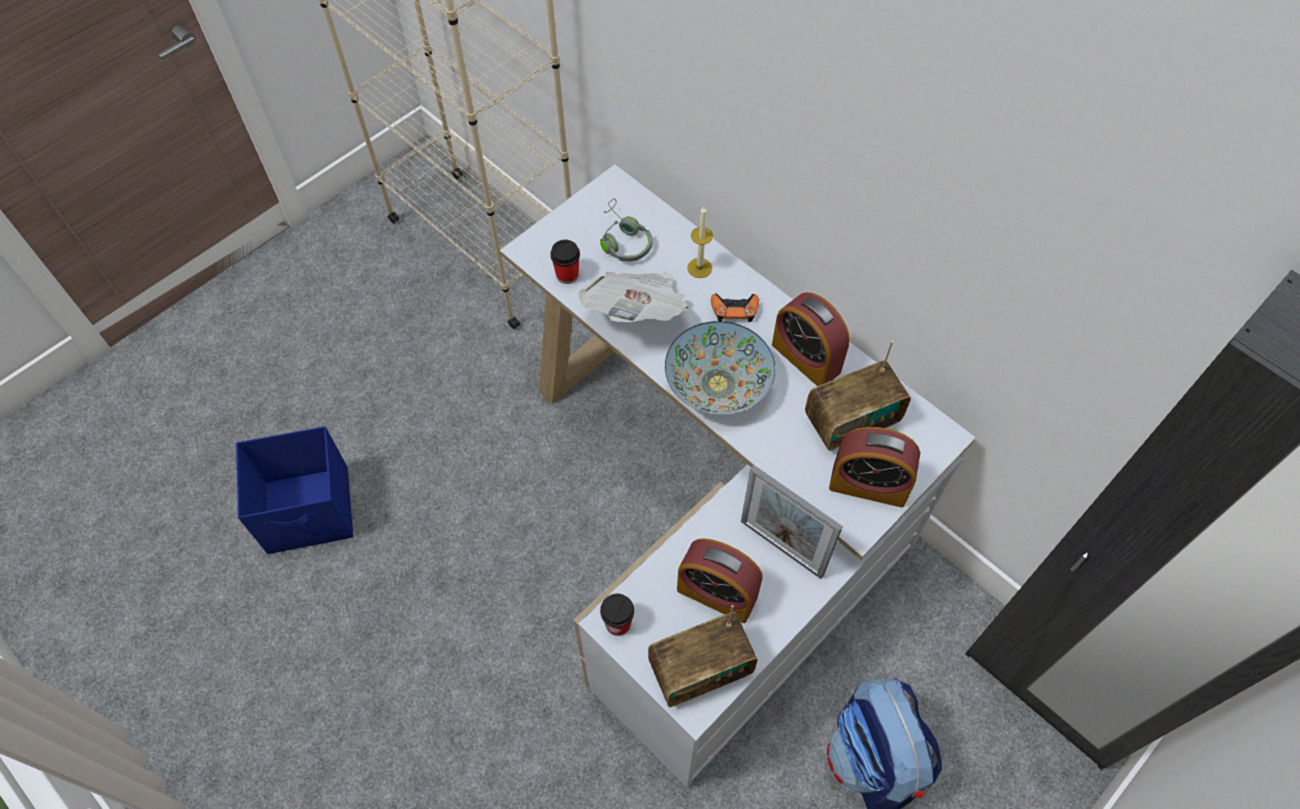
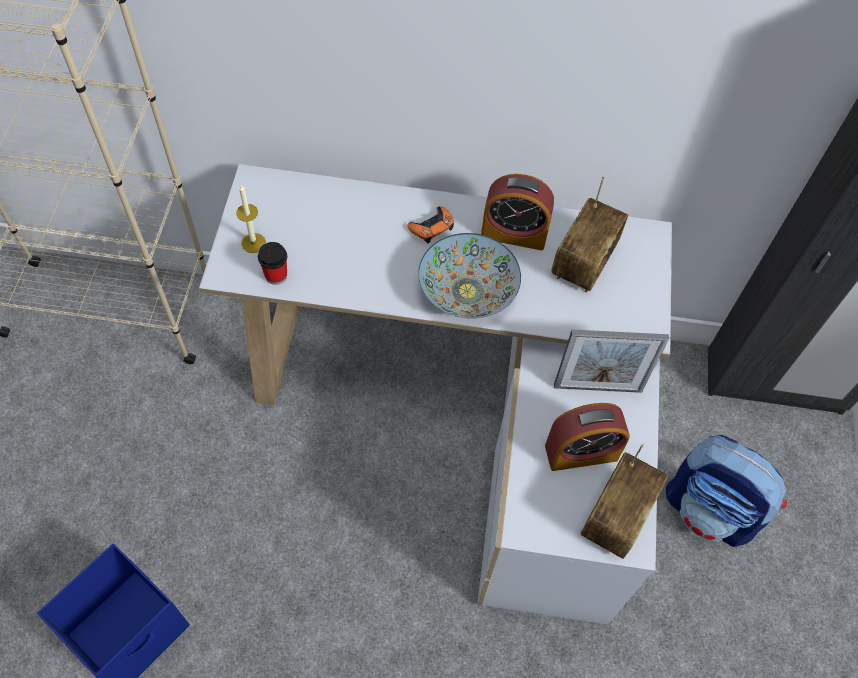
camera: 40 degrees left, 0 degrees up
newspaper [579,272,688,322] -> none
grey headphones [600,199,652,262] -> none
cup [600,594,634,636] -> none
candle [687,207,713,278] -> candle moved to [236,185,266,253]
alarm clock [829,427,920,508] -> none

